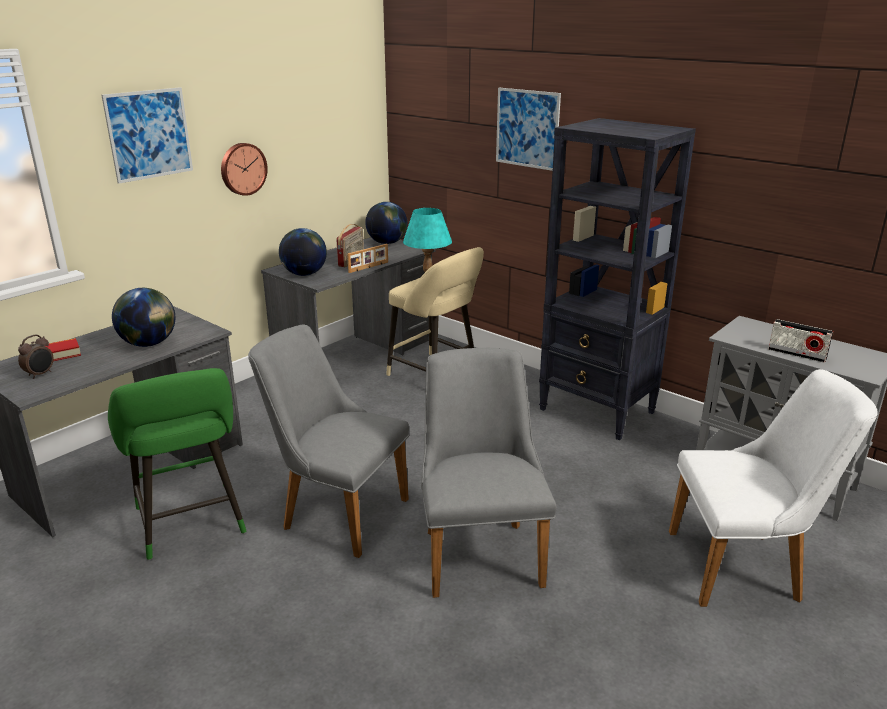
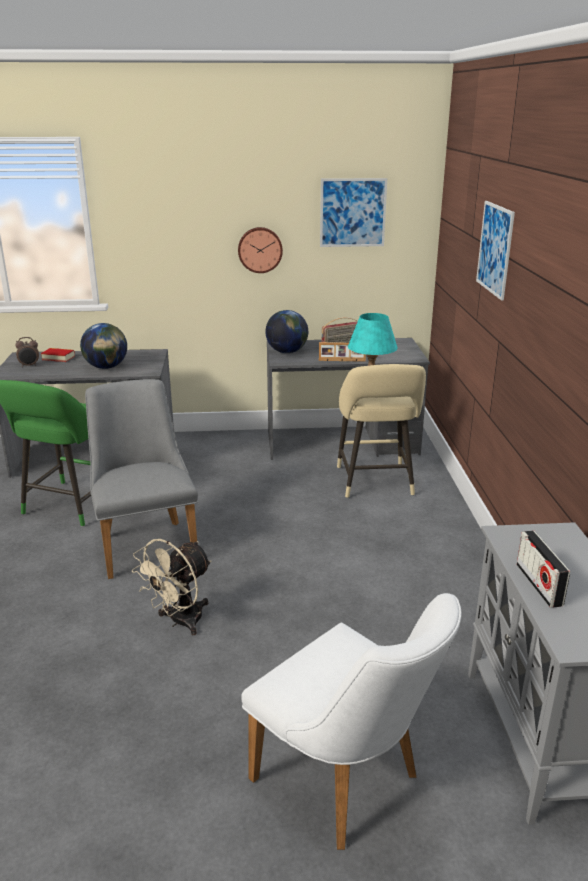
camera: 45 degrees right, 0 degrees up
picture [102,87,193,184] -> picture moved to [320,178,387,247]
globe [365,202,407,244] -> none
grey chair [421,348,556,598] -> beige fan [132,539,211,635]
black bookcase [539,118,696,441] -> none

